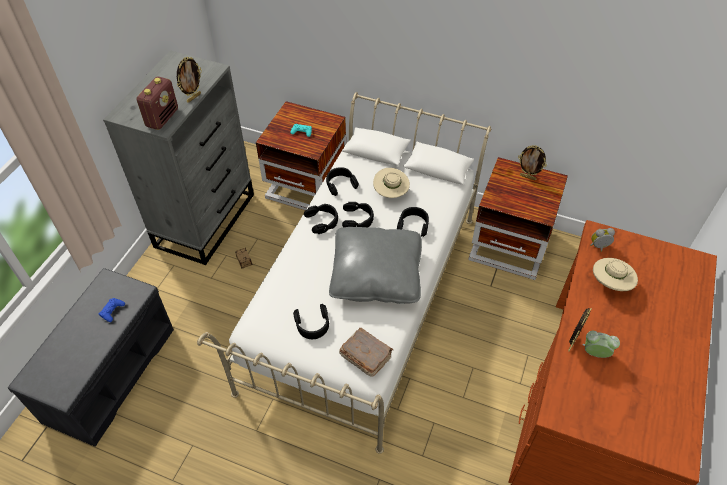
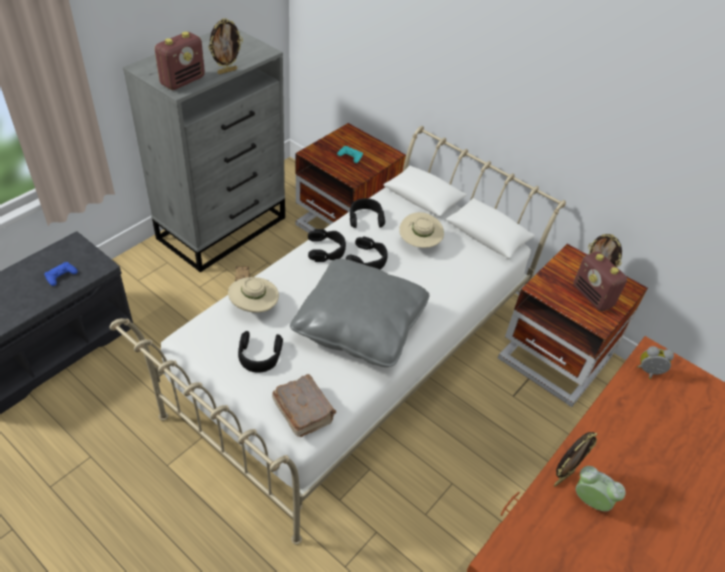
camera: 15 degrees right, 5 degrees down
black headphones [397,207,429,237] -> none
beige hat [593,258,638,291] -> beige hat moved to [228,277,279,313]
none -> radio [573,251,628,311]

